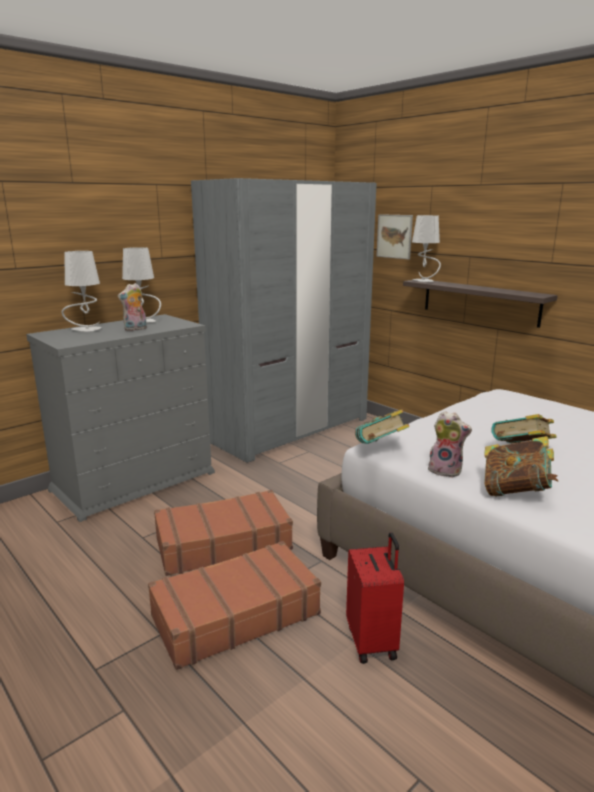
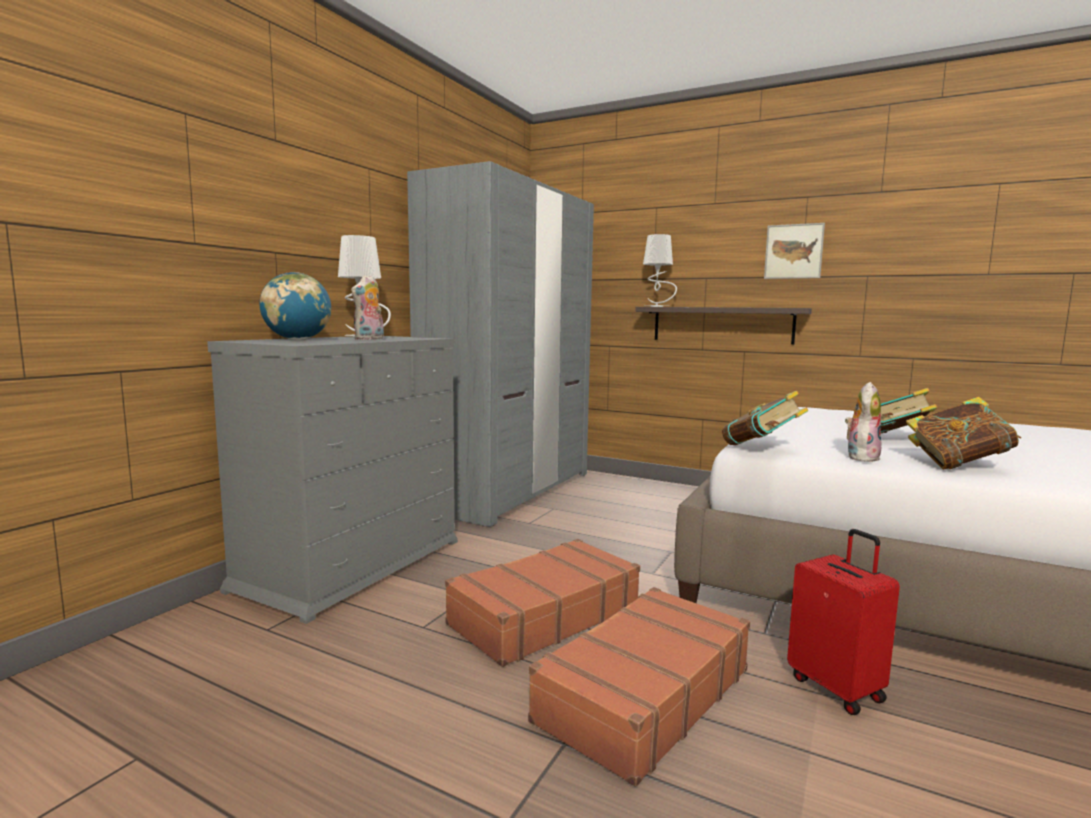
camera: 20 degrees left, 10 degrees down
grey table lamp [62,251,101,332] -> globe [260,272,331,340]
picture [376,214,413,259] -> picture moved to [764,223,825,279]
plush toy [428,411,472,478] -> plush toy turned 60 degrees counterclockwise [845,382,882,462]

